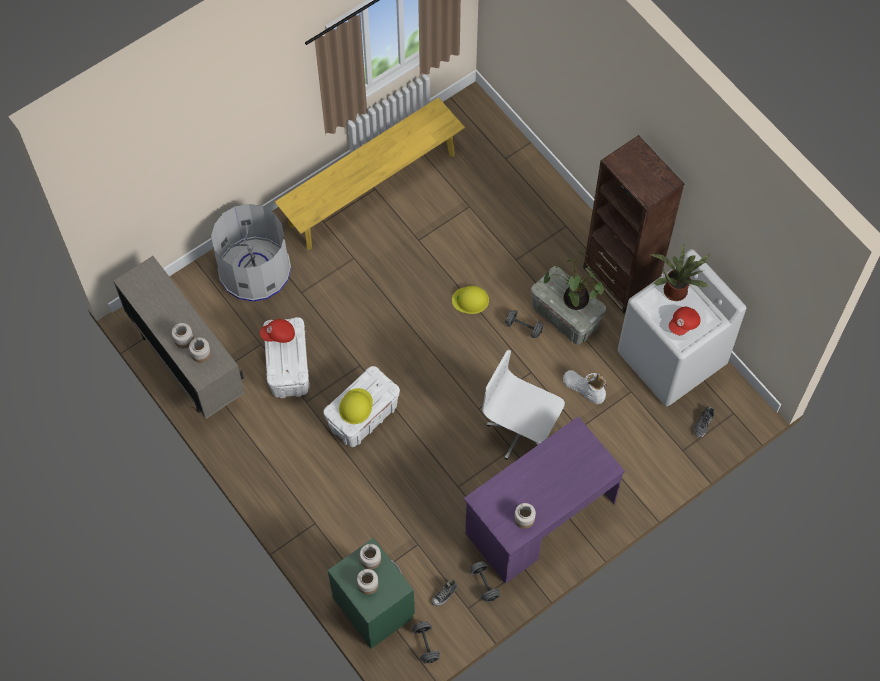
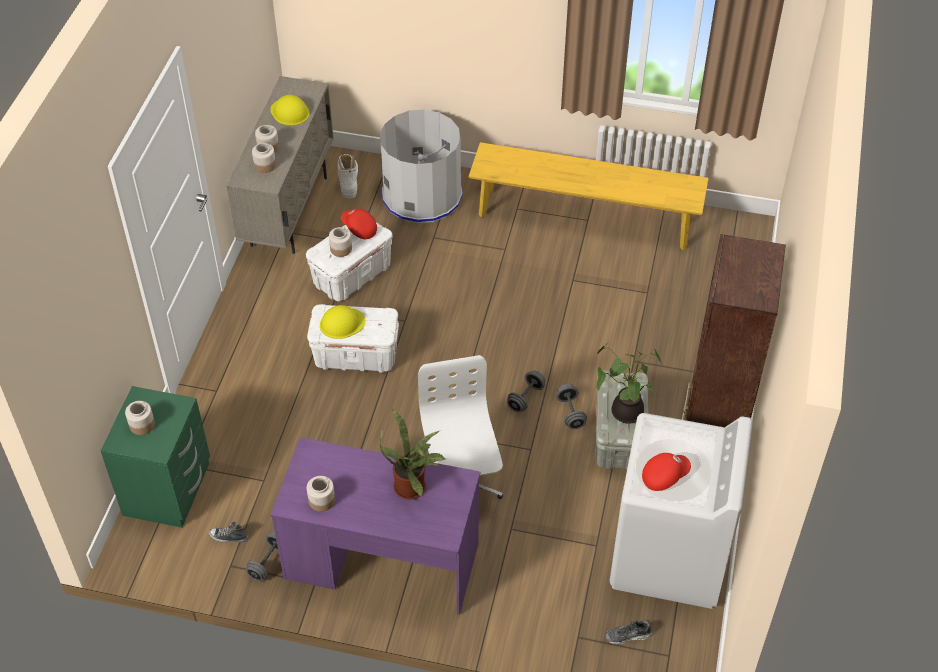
camera: 50 degrees right, 15 degrees down
jar [360,544,381,569] -> jar moved to [329,227,352,257]
grey dumbbell [413,621,440,664] -> grey dumbbell moved to [507,370,545,412]
yellow hard hat [452,286,489,314] -> yellow hard hat moved to [270,95,310,126]
white boot [563,370,606,404] -> white boot moved to [338,154,358,199]
potted plant [651,244,711,301] -> potted plant moved to [380,408,448,500]
red cap [669,307,701,335] -> red cap turned 150 degrees clockwise [642,453,691,491]

